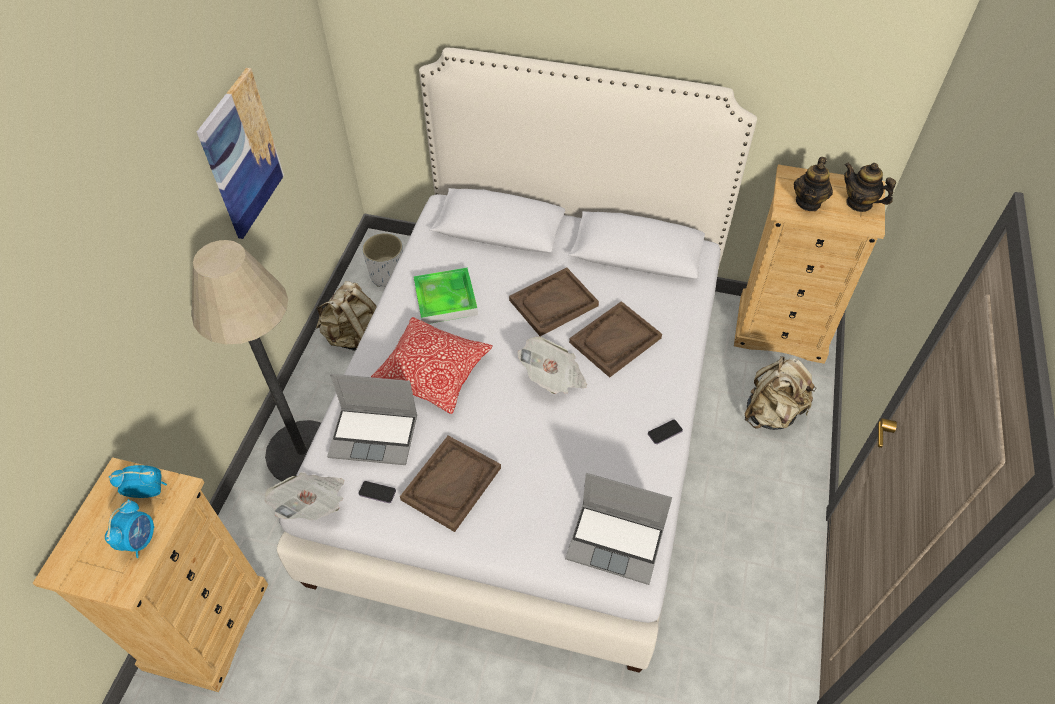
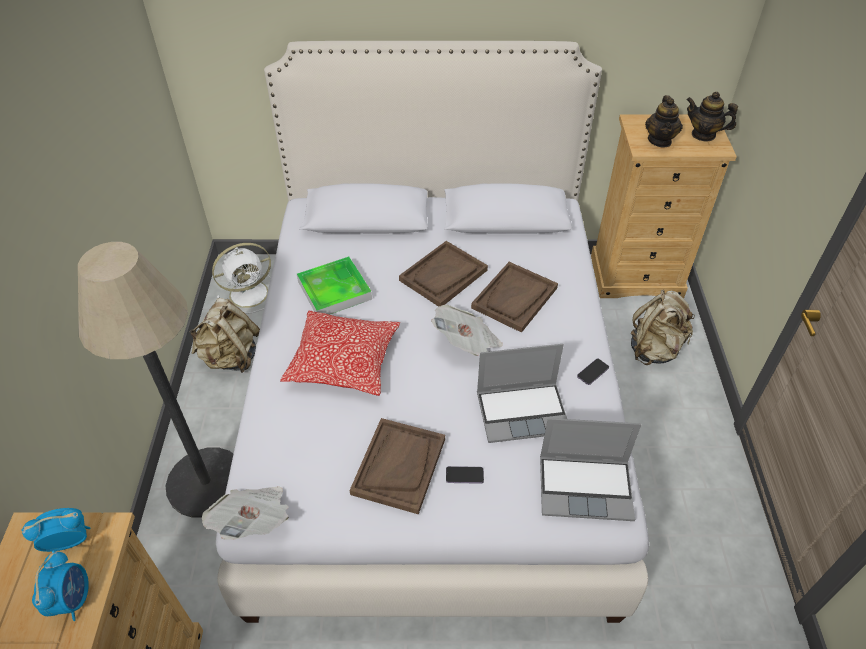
camera: 15 degrees left, 5 degrees down
picture [197,68,284,239] -> none
laptop [327,374,417,465] -> laptop moved to [477,344,567,443]
phone [358,481,396,503] -> phone moved to [446,466,484,484]
white planter [362,233,403,287] -> white fan [212,243,271,314]

